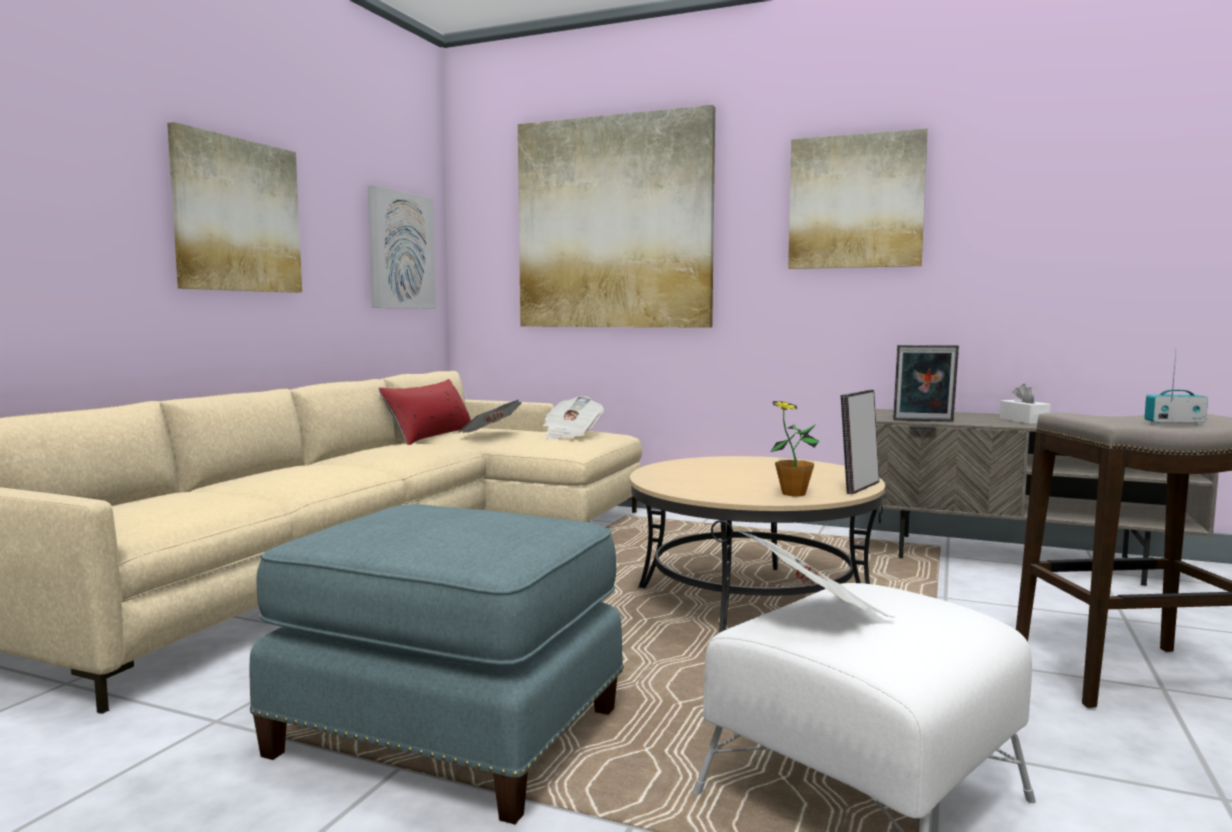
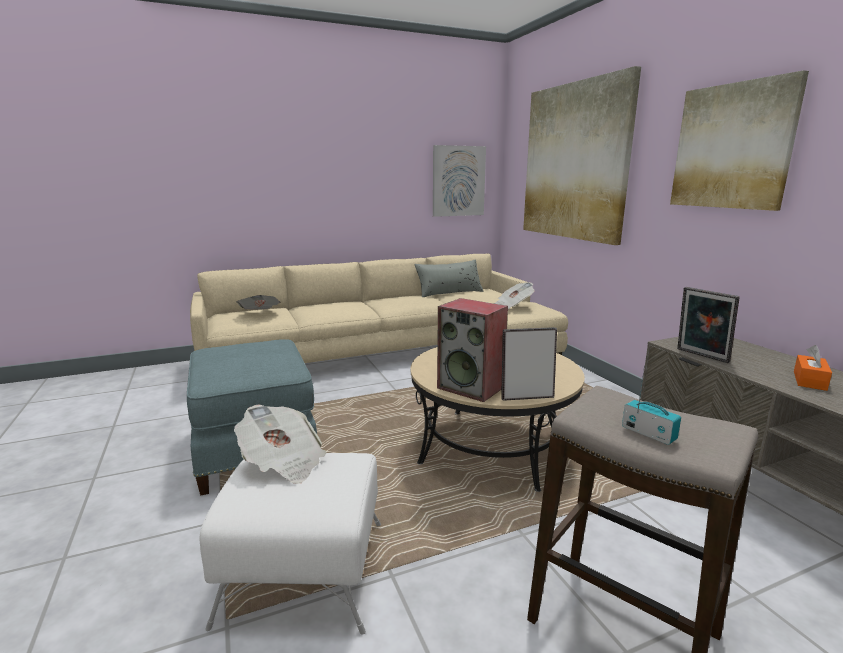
camera: 45 degrees right, 10 degrees up
picture [167,122,302,293] -> none
red pillow [378,379,471,445] -> grey pillow [415,260,483,297]
newspaper [458,400,522,433] -> newspaper moved to [236,295,280,310]
potted plant [771,401,819,496] -> speaker [437,298,508,402]
white tissue box [1000,384,1051,424] -> orange tissue box [794,345,832,391]

